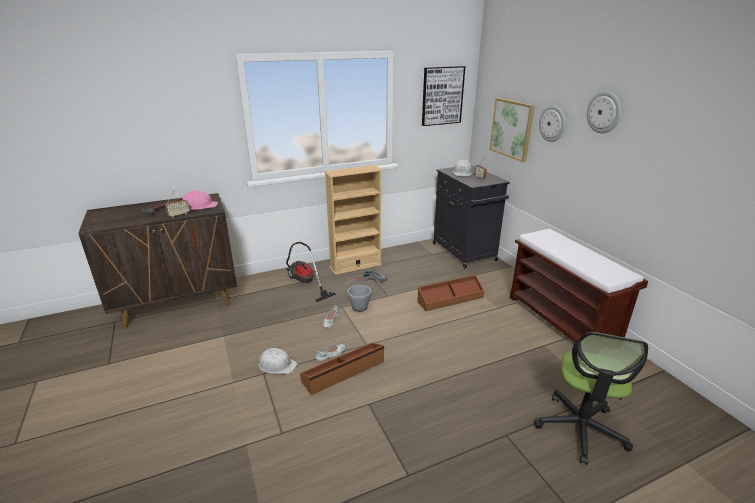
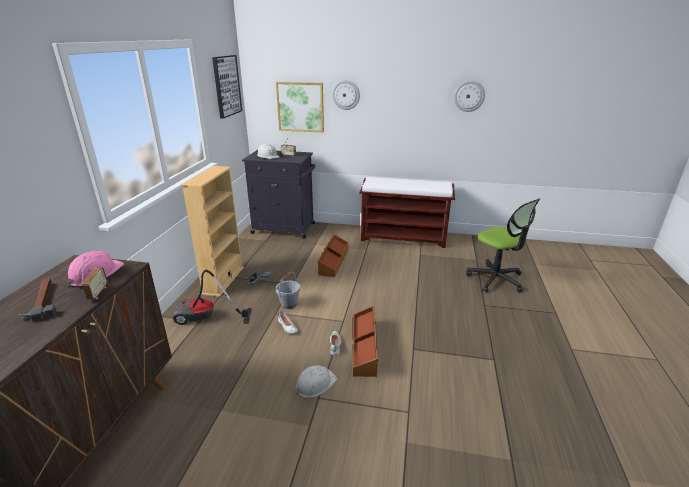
camera: 55 degrees left, 0 degrees up
wall clock [587,91,621,133] -> wall clock moved to [454,80,485,112]

